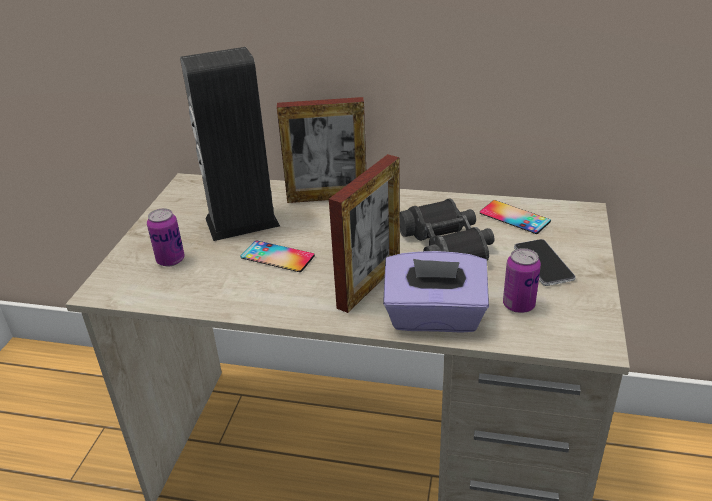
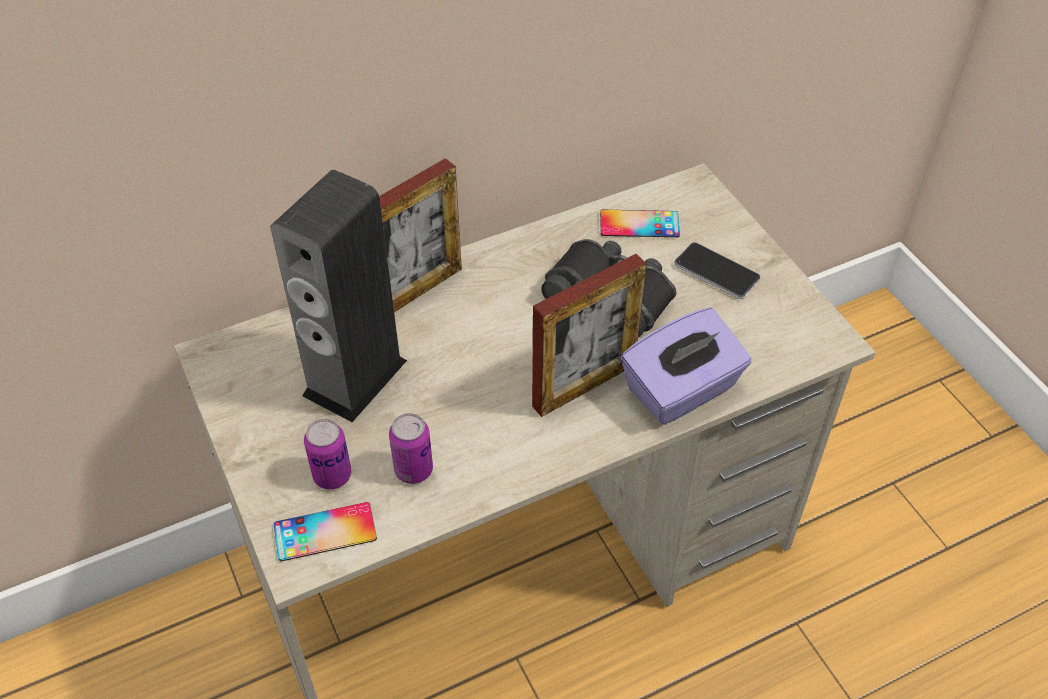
camera: 40 degrees left, 15 degrees up
phone [241,240,315,272] -> phone moved to [274,502,377,561]
picture frame [329,154,400,313] -> picture frame turned 60 degrees clockwise [532,254,647,417]
can [503,248,541,313] -> can moved to [389,413,433,484]

